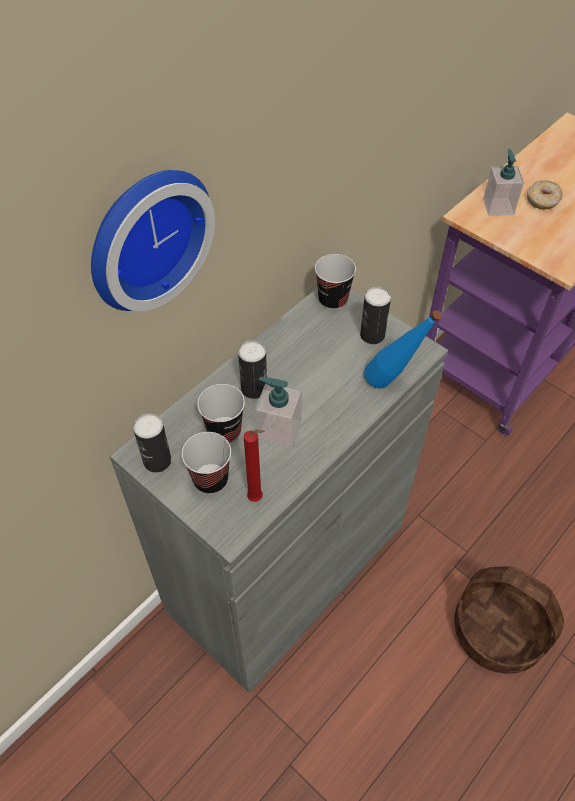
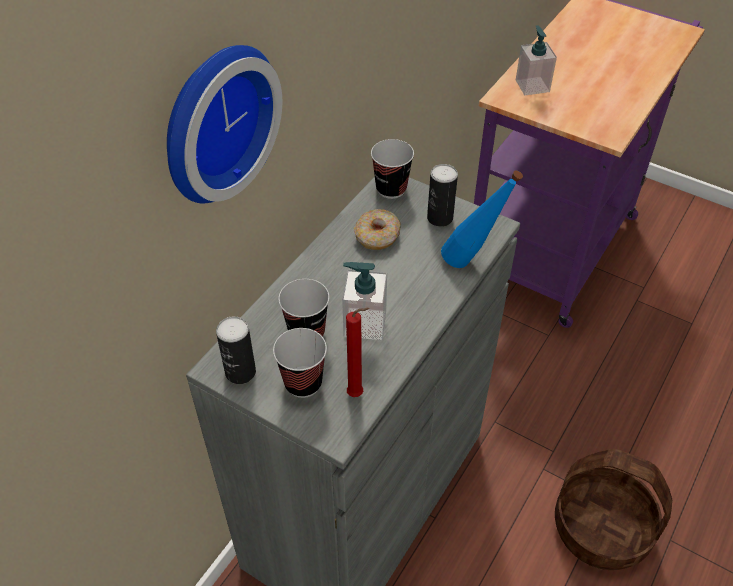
camera: 10 degrees left, 5 degrees down
can [238,340,267,399] -> none
donut [527,180,563,209] -> donut moved to [354,209,401,250]

